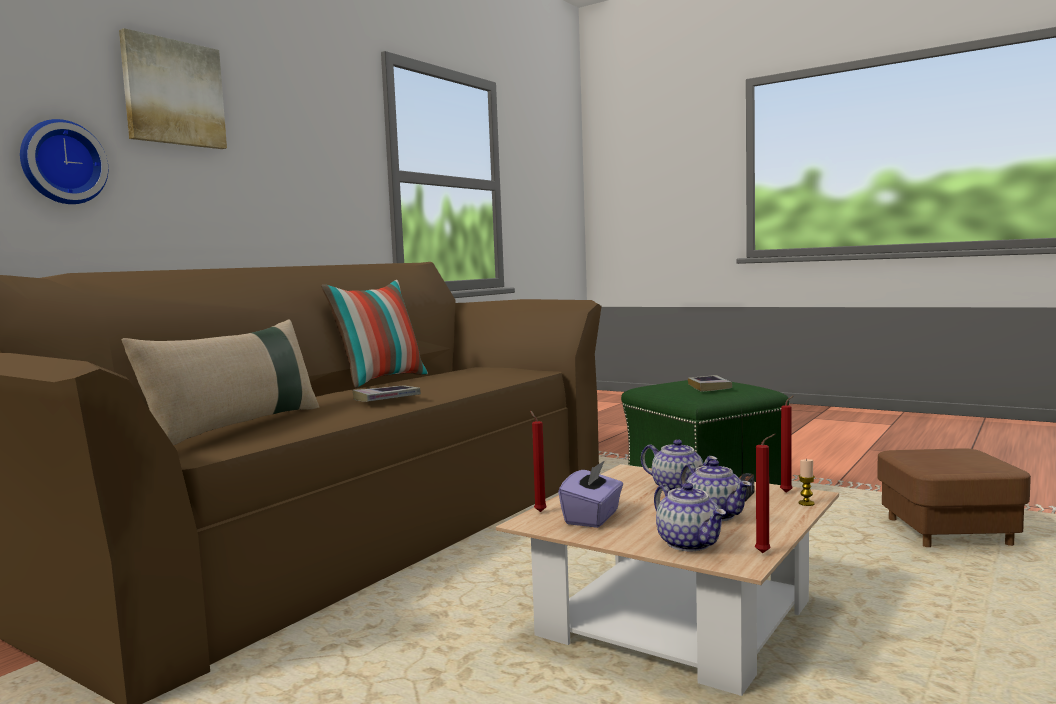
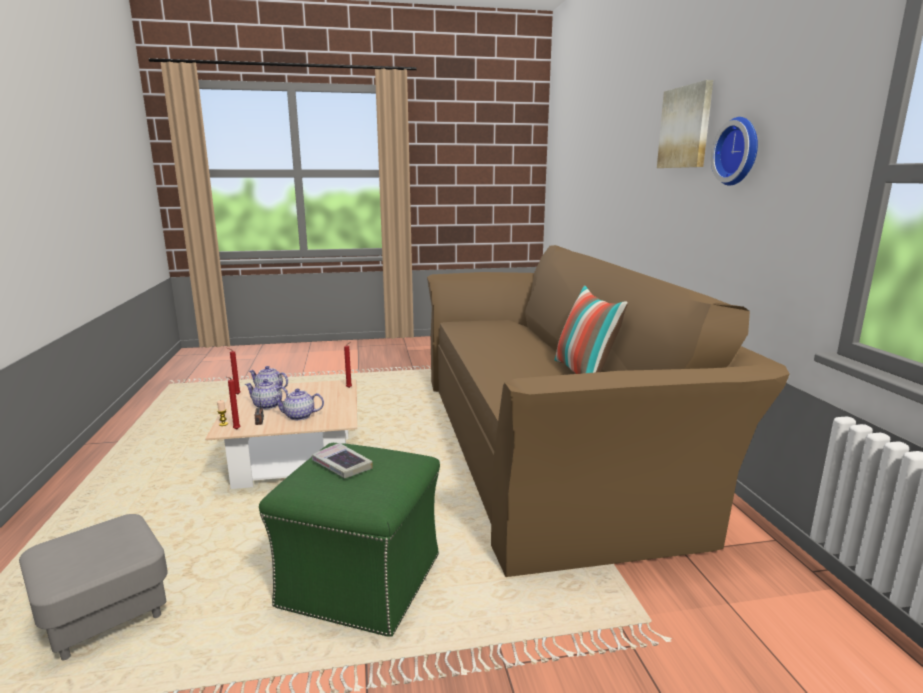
camera: 135 degrees right, 10 degrees up
wall clock [20,119,108,204] -> wall clock moved to [711,117,758,186]
beige pillow [121,319,319,445] -> none
book [353,386,421,402] -> none
purple tissue box [558,460,623,528] -> none
brown ottoman [877,448,1031,547] -> grey ottoman [19,514,168,660]

